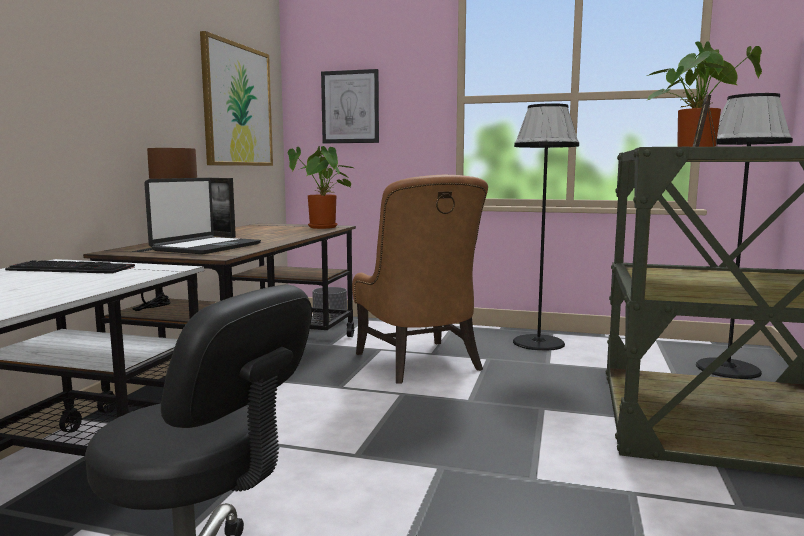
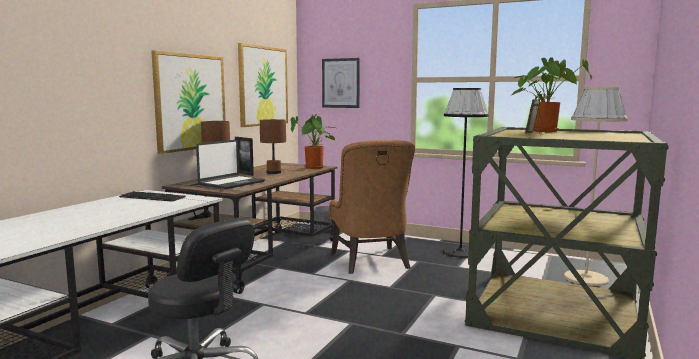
camera: 10 degrees right, 0 degrees up
black floor lamp [696,93,793,379] -> beige floor lamp [564,87,628,286]
none -> picture [151,51,226,154]
none -> brown table lamp [260,119,286,174]

